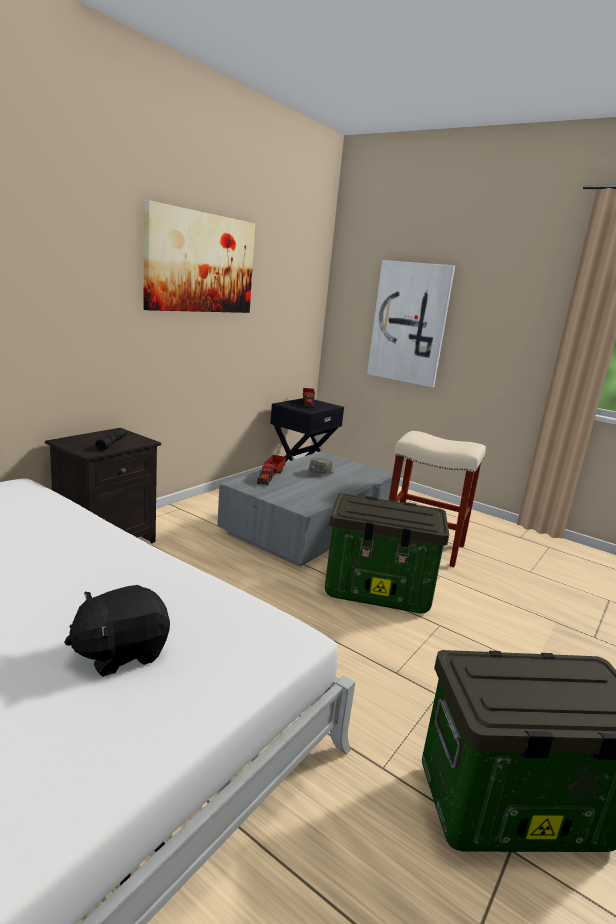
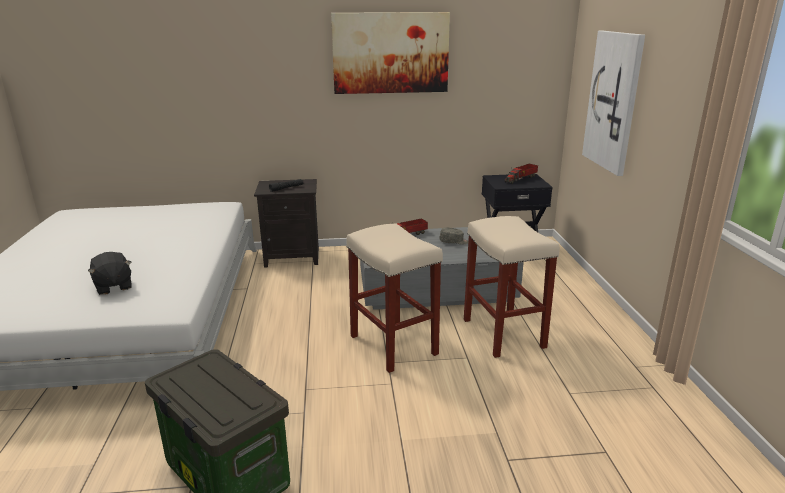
camera: 50 degrees right, 5 degrees up
black plush toy [64,585,170,677] -> black plush toy turned 135 degrees counterclockwise [88,252,132,295]
storage box [325,493,449,613] -> beige stool [346,224,443,373]

